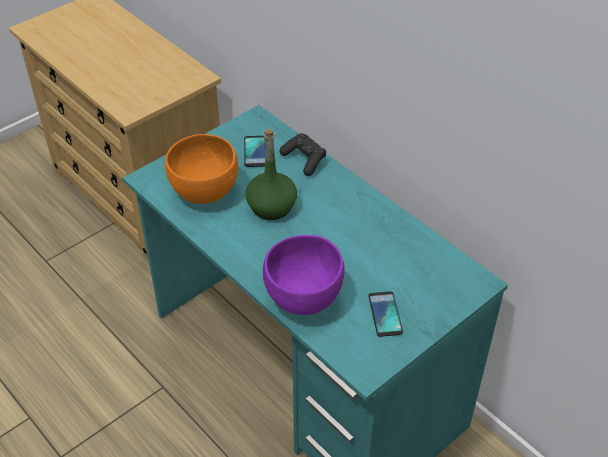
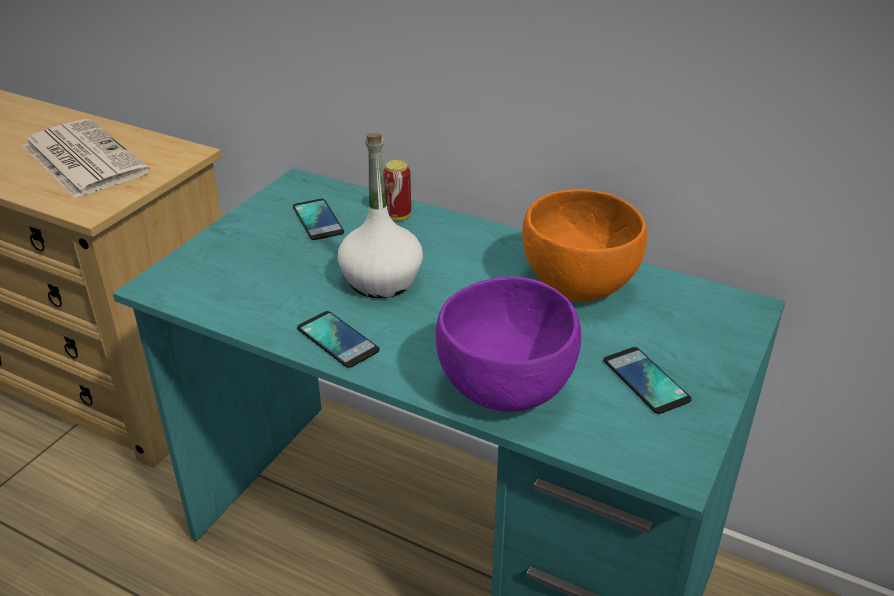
camera: 20 degrees left, 10 degrees down
orange bowl [165,134,238,204] -> orange bowl moved to [522,189,647,302]
green bottle [245,129,297,220] -> white bottle [338,133,423,298]
black game controller [279,133,326,176] -> can [383,160,411,221]
none -> newspaper [23,119,149,198]
none -> phone [297,311,380,368]

